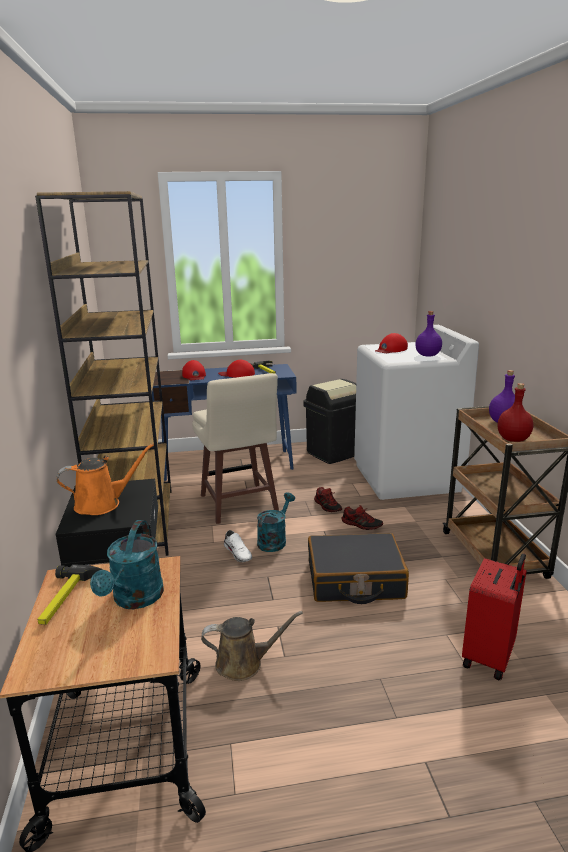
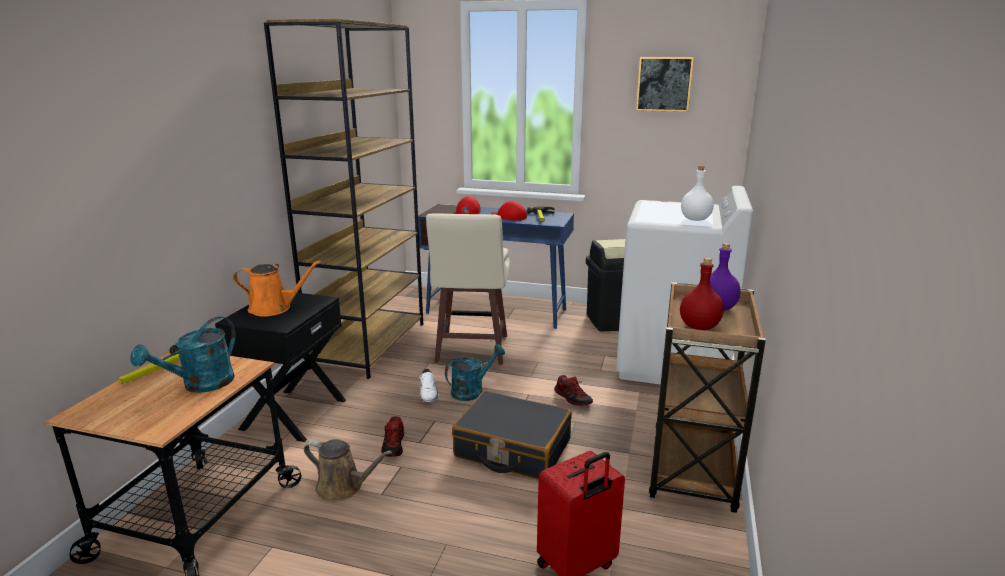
camera: 25 degrees right, 0 degrees up
shoe [314,487,342,512] -> shoe moved to [381,416,404,457]
red cap [375,333,408,353] -> none
purple bottle [416,311,442,357] -> white bottle [681,166,714,221]
none -> picture [636,57,694,112]

